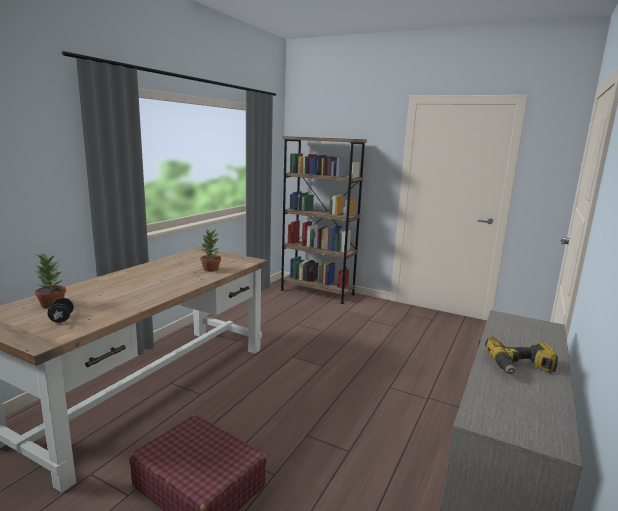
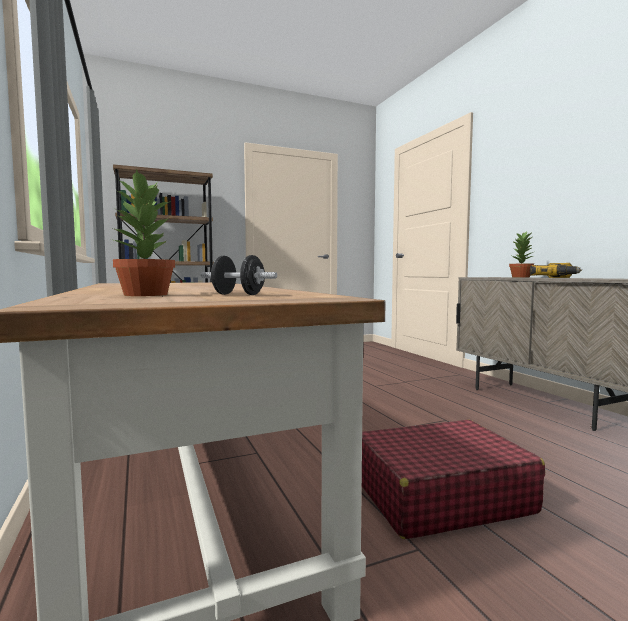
camera: 50 degrees left, 10 degrees down
potted plant [200,230,221,272] -> potted plant moved to [509,232,534,278]

